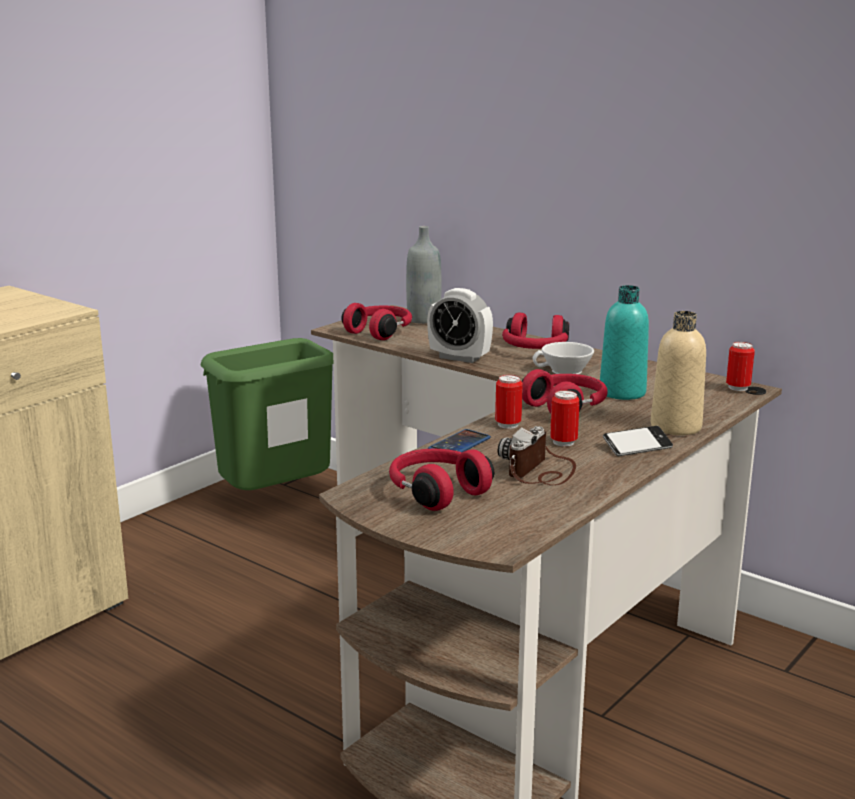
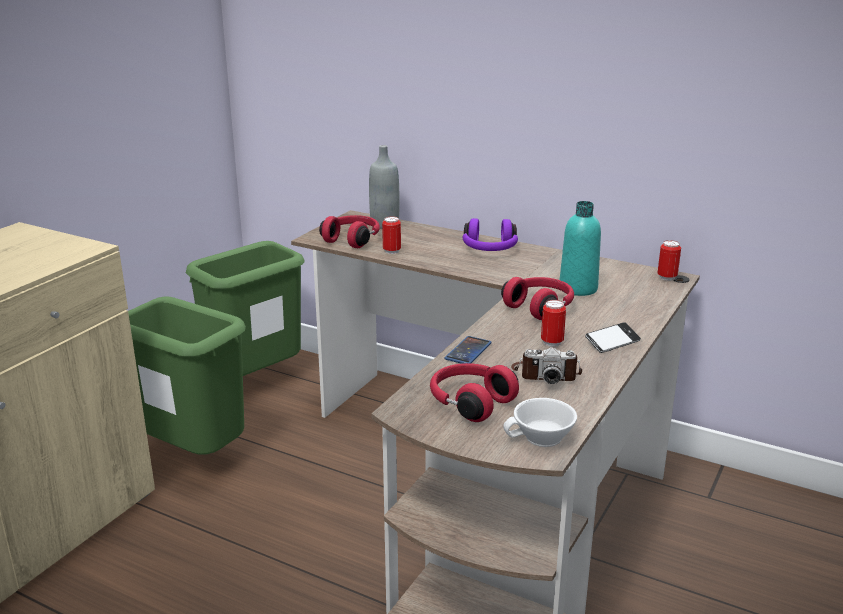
camera: 10 degrees left, 5 degrees up
alarm clock [427,288,493,363] -> none
can [495,375,523,429] -> can moved to [382,216,401,254]
camera [498,426,576,486] -> camera turned 105 degrees counterclockwise [511,347,582,384]
red headphones [502,313,569,349] -> purple headphones [463,218,518,251]
white cup [533,342,594,374] -> white cup moved to [503,398,577,447]
beige bottle [651,311,706,435] -> none
none -> green trash can [128,297,246,454]

